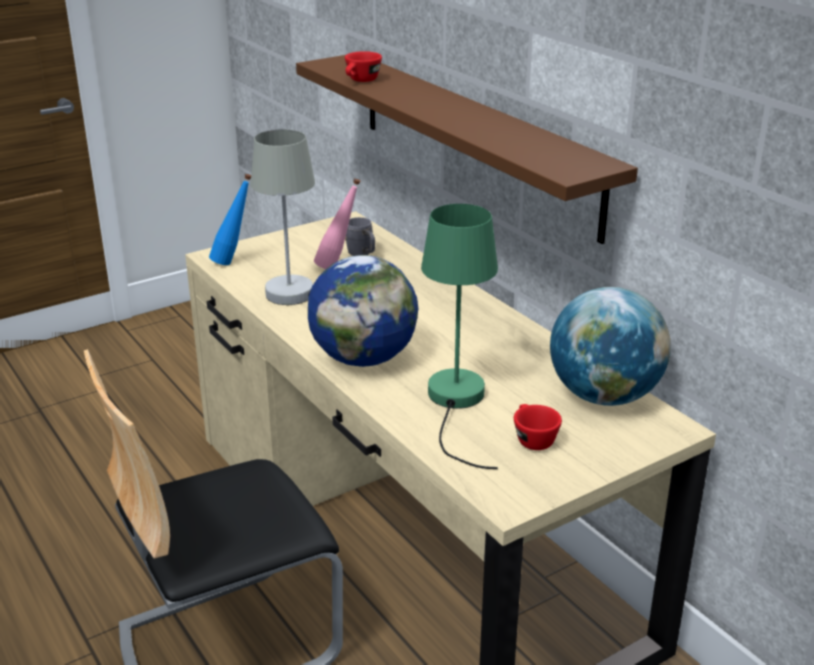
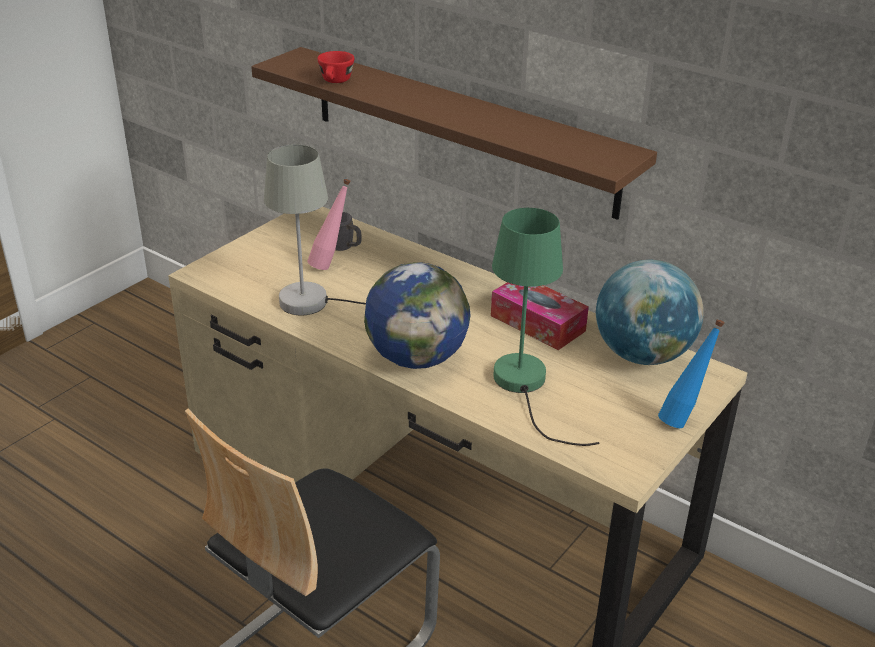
camera: 20 degrees left, 5 degrees up
blue bottle [209,174,251,265] -> blue bottle moved to [658,319,724,428]
red cup [514,404,562,450] -> none
none -> tissue box [491,282,589,350]

